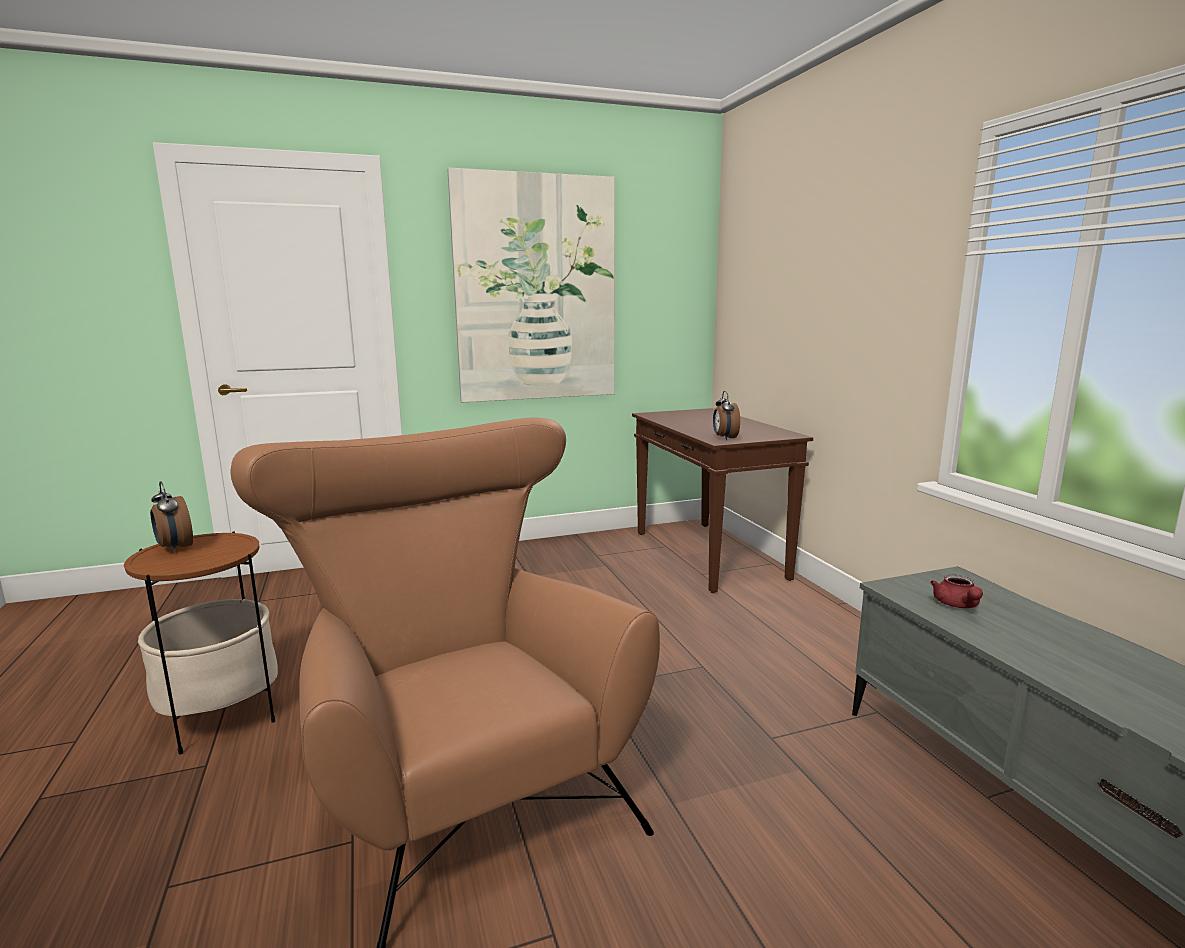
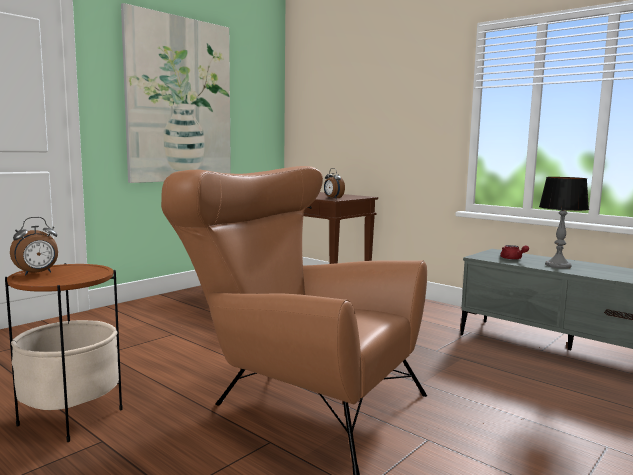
camera: 30 degrees left, 5 degrees down
alarm clock [150,481,193,552] -> alarm clock turned 60 degrees counterclockwise [10,217,58,276]
none -> table lamp [539,177,589,269]

